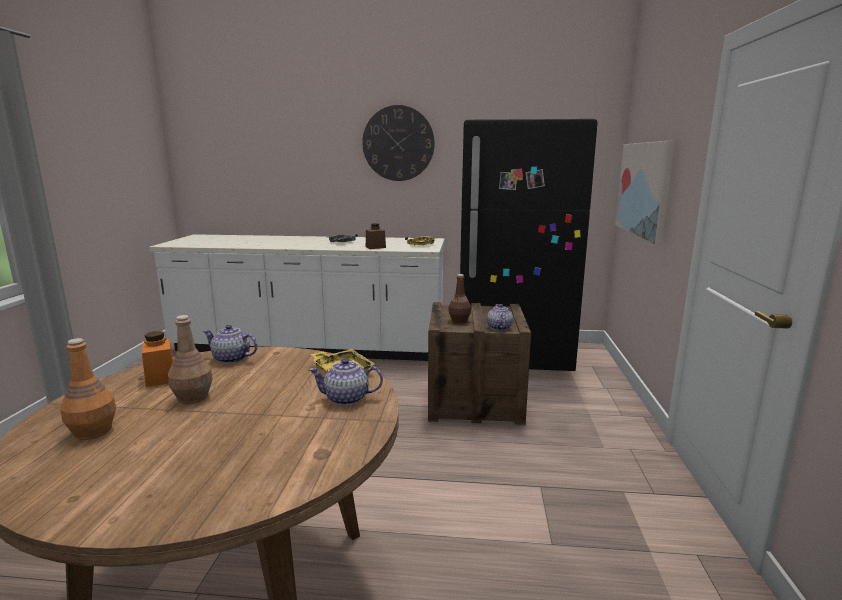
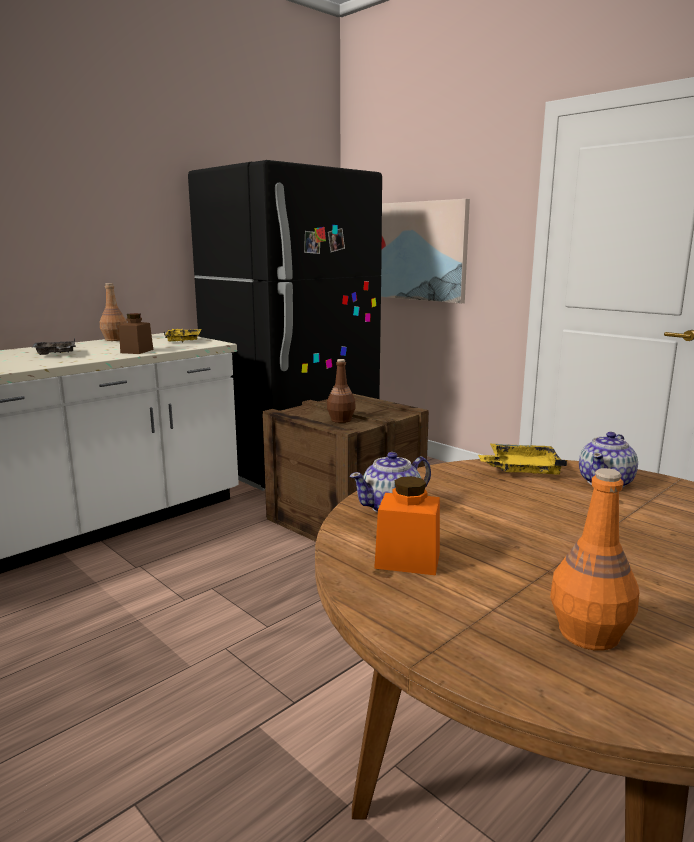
camera: 50 degrees left, 0 degrees up
brown bottle [168,315,213,404] -> brown bottle moved to [100,283,127,341]
wall clock [362,105,435,181] -> none
teapot [487,304,513,331] -> none

